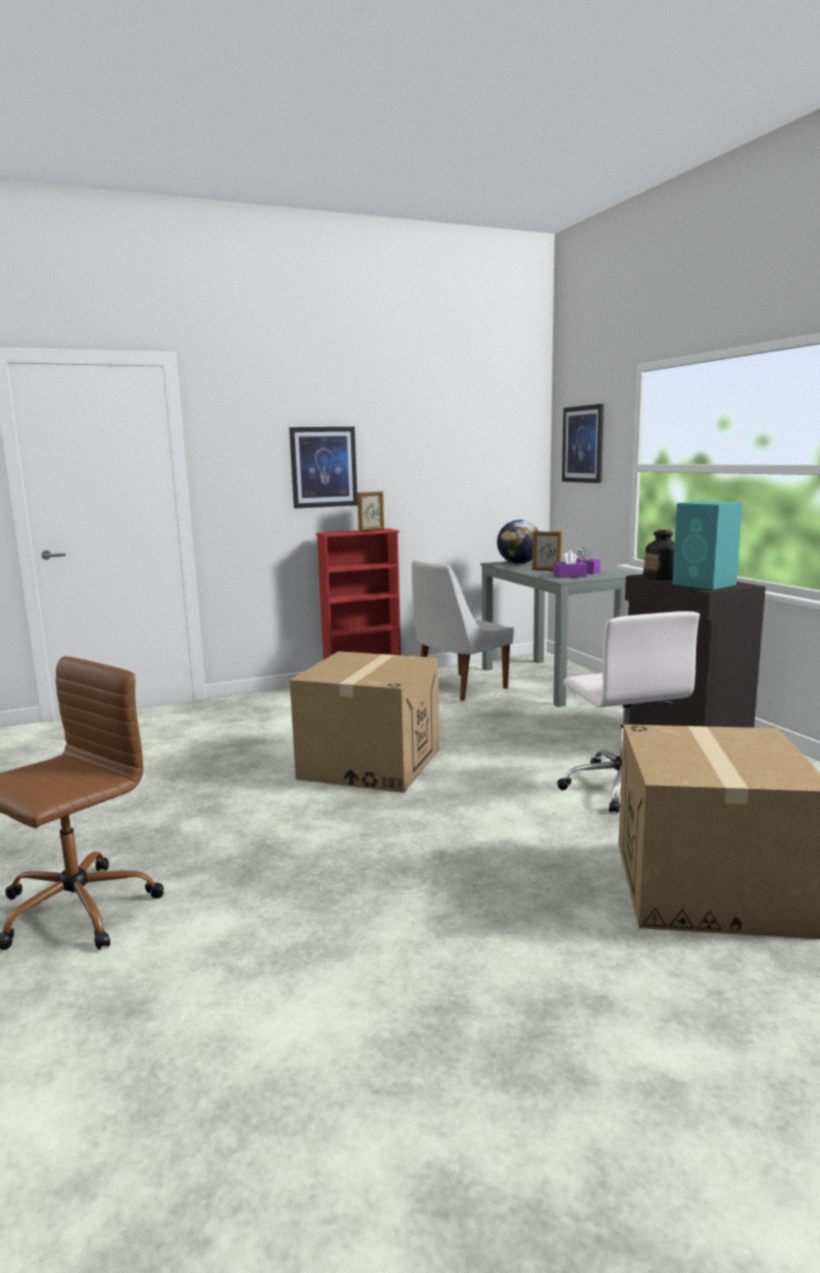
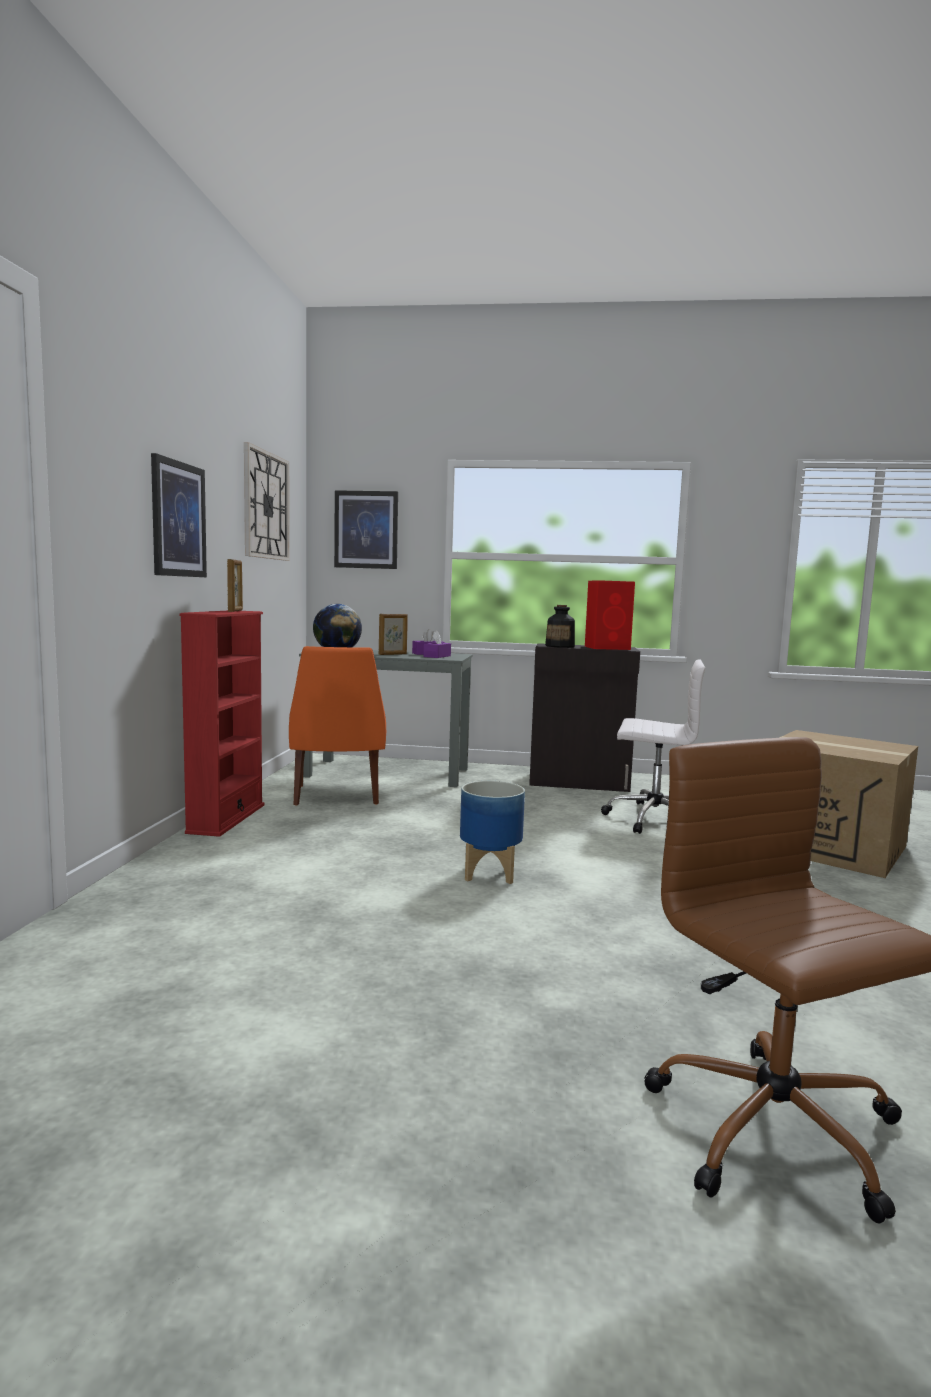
camera: 60 degrees left, 5 degrees down
cardboard box [290,651,439,793] -> planter [460,781,525,884]
white chair [412,560,514,701] -> orange chair [289,646,386,805]
turquoise speaker [672,501,742,590] -> red speaker [585,580,635,650]
none -> wall clock [244,442,290,561]

